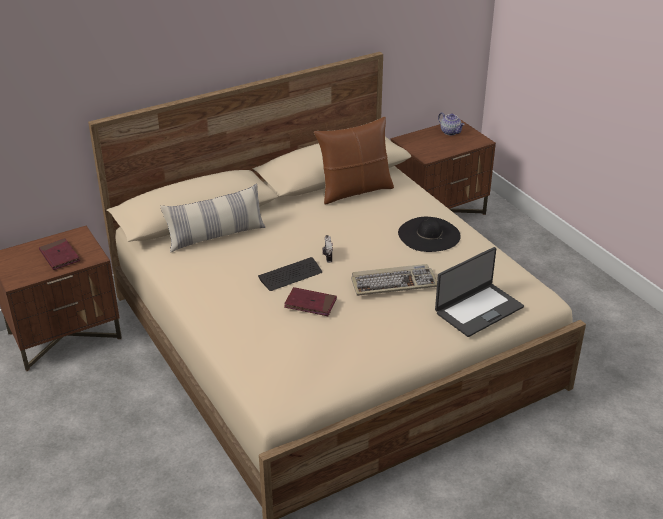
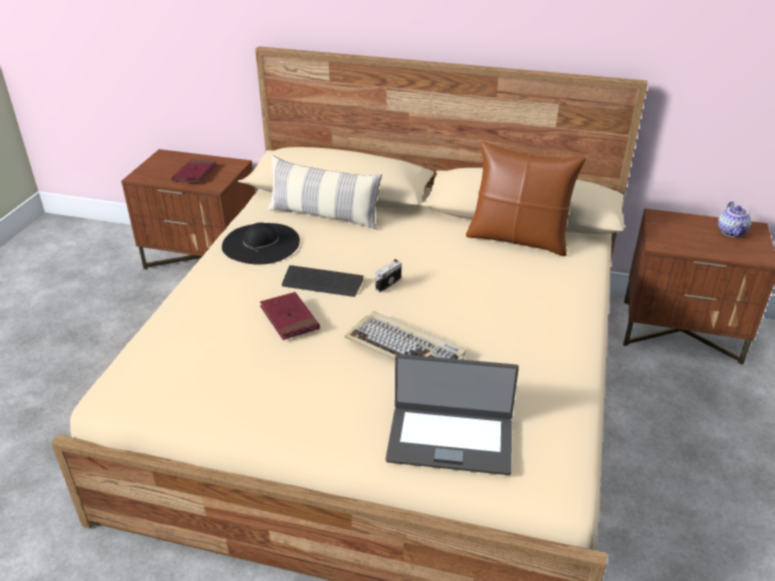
camera: 45 degrees right, 0 degrees up
black hat [398,217,461,252] -> black hat moved to [222,222,300,265]

